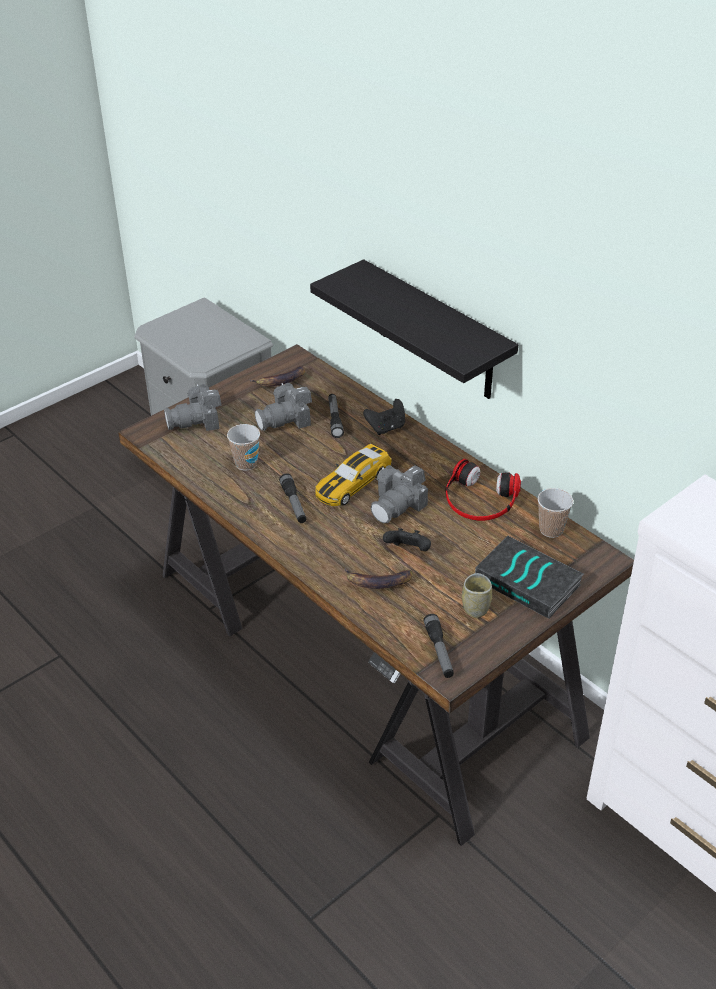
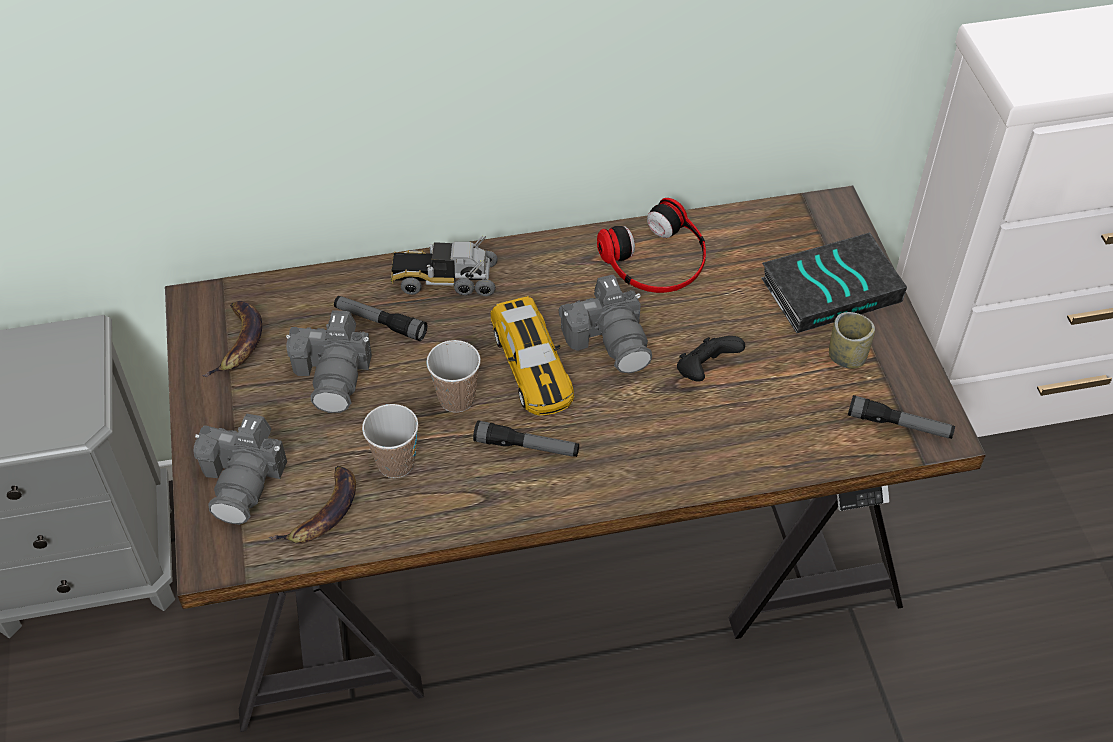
camera: 60 degrees left, 10 degrees up
black shelf [310,259,518,399] -> none
banana [345,569,413,589] -> banana moved to [268,466,356,543]
black game controller [363,399,405,435] -> toy truck [391,236,498,296]
cup [538,488,573,538] -> cup moved to [426,340,481,413]

